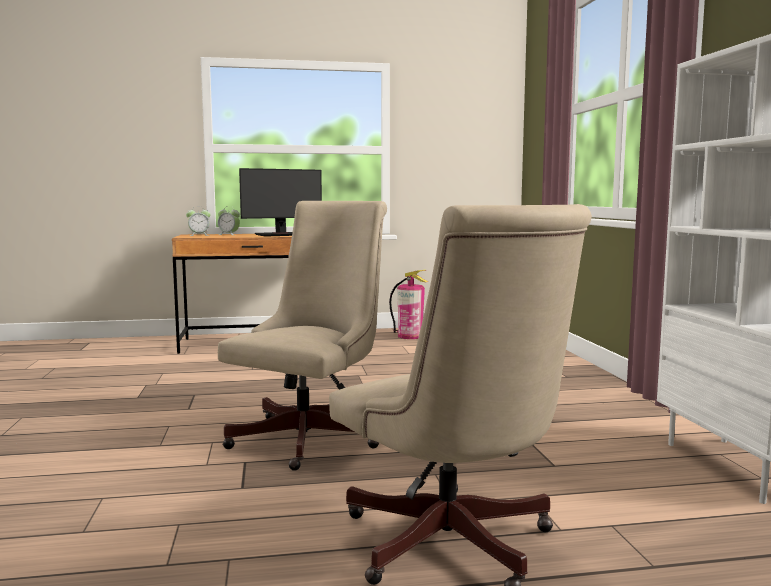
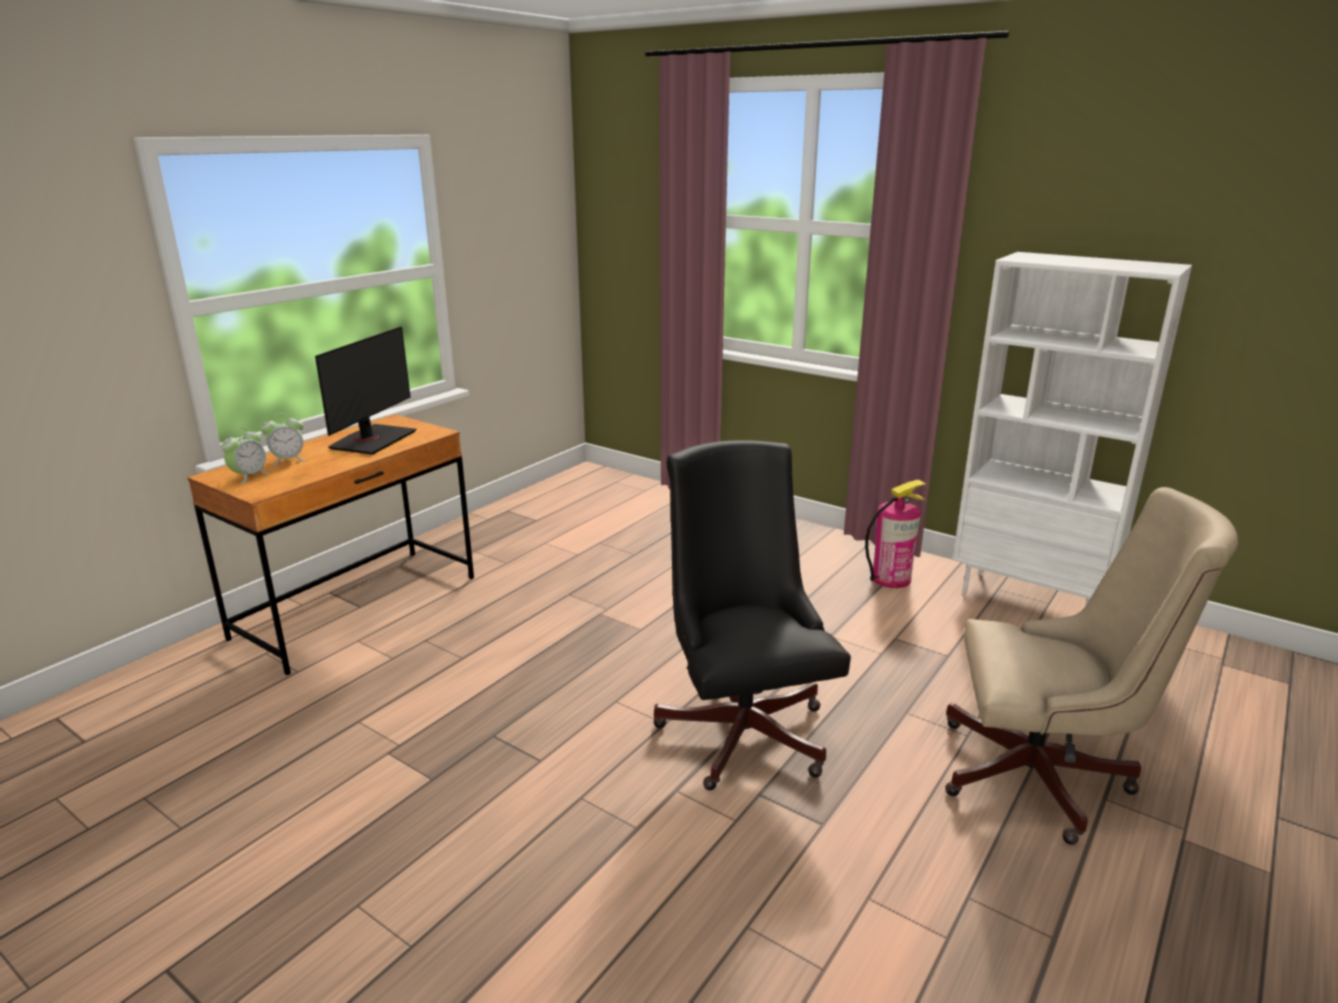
camera: 45 degrees left, 15 degrees up
beige office chair [218,201,387,471] -> black office chair [653,440,851,790]
fire extinguisher [389,270,428,339] -> fire extinguisher moved to [865,480,926,588]

